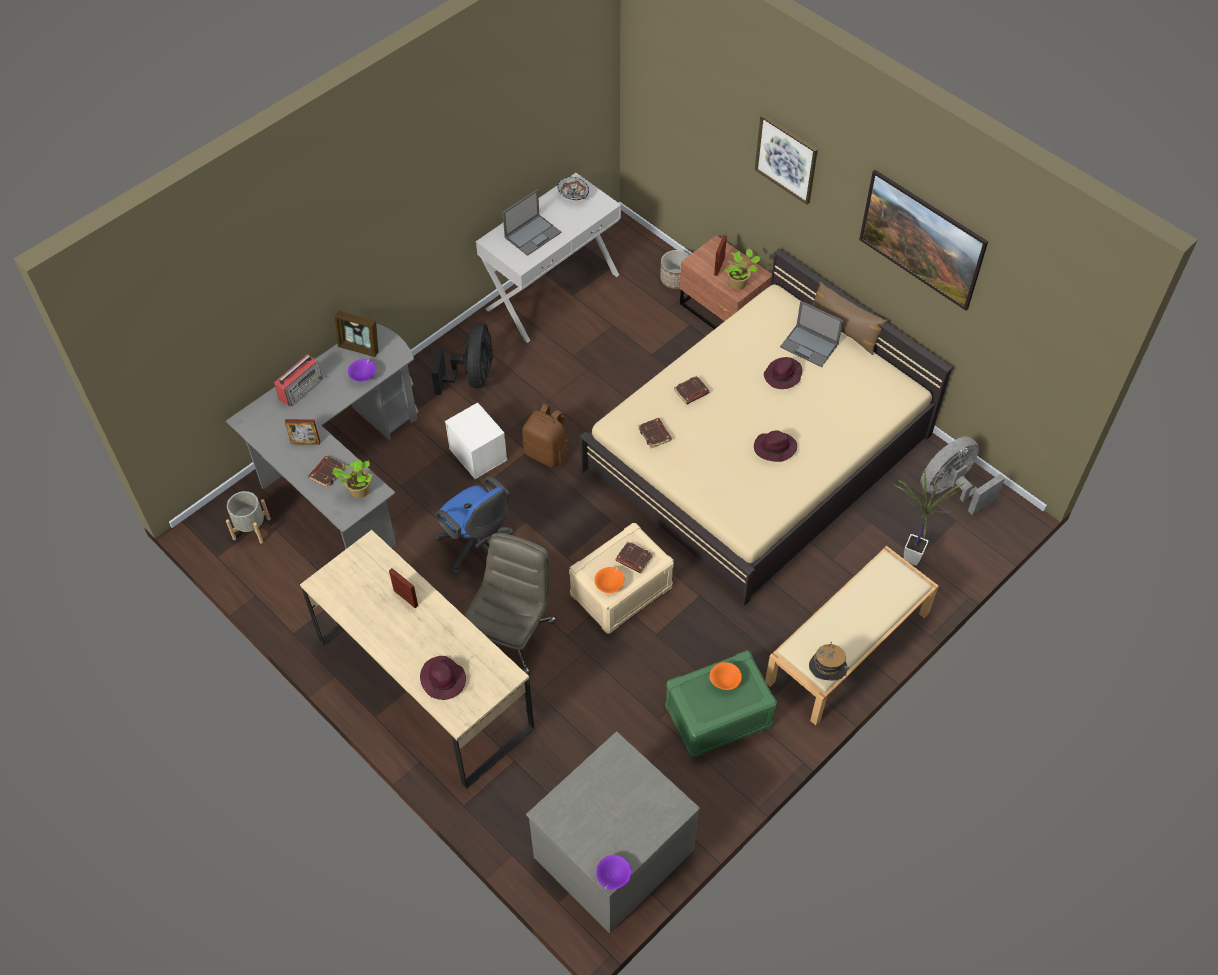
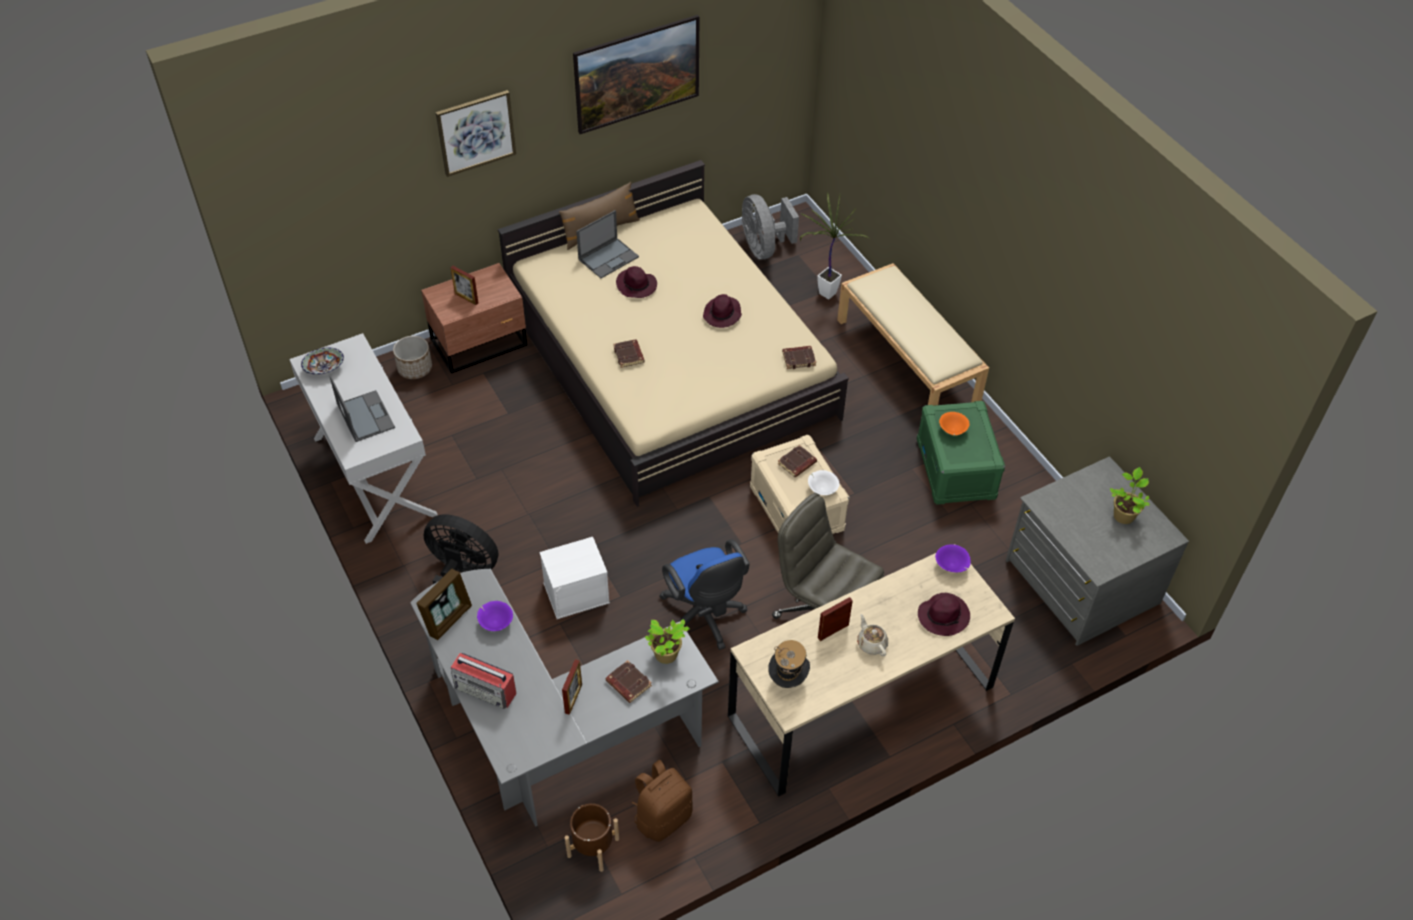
camera: 75 degrees left, 5 degrees down
grey planter [226,491,271,543] -> brown planter [565,803,619,872]
radio [274,354,323,407] -> radio turned 150 degrees clockwise [451,653,517,709]
blue office chair [434,476,514,575] -> blue office chair turned 90 degrees clockwise [659,539,750,650]
brown backpack [522,403,569,468] -> brown backpack moved to [632,760,693,842]
orange bowl [594,567,624,593] -> white bowl [808,470,839,495]
purple bowl [596,855,631,890] -> purple bowl moved to [935,544,971,572]
brown book [638,418,672,448] -> brown book moved to [782,346,816,369]
potted plant [724,248,761,290] -> potted plant moved to [1110,467,1150,524]
hat [809,641,849,680] -> hat moved to [768,640,810,688]
none -> beige teapot [857,614,888,656]

